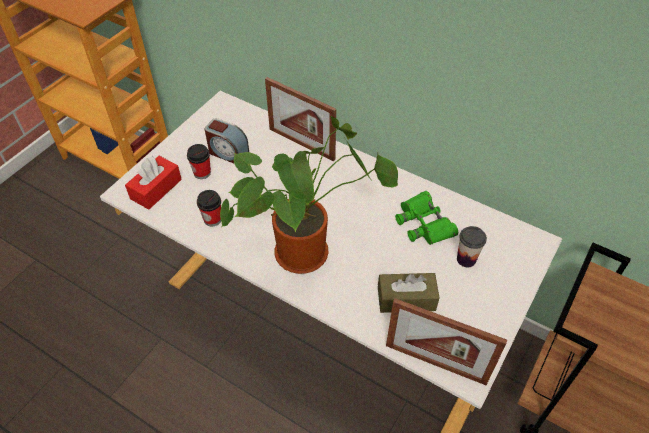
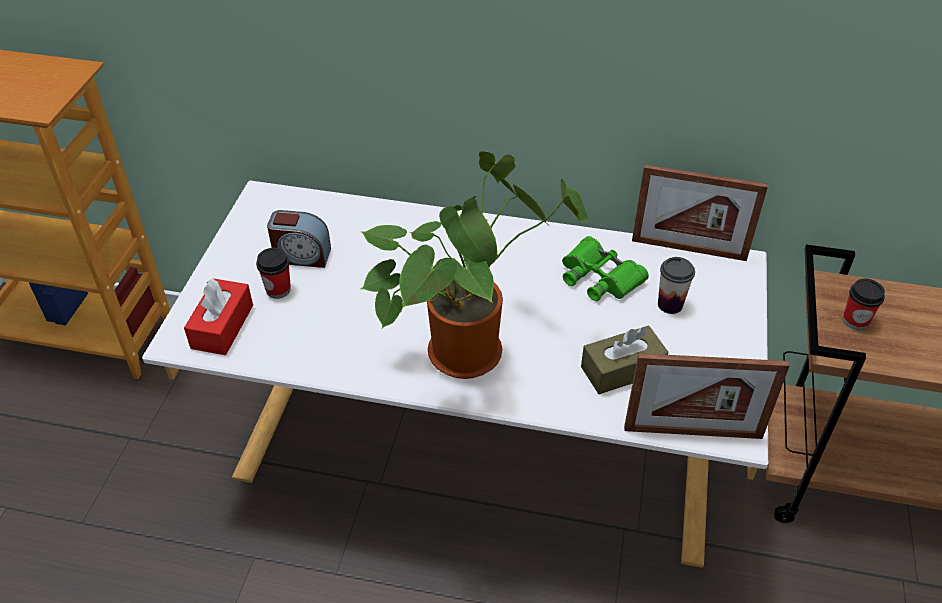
camera: 20 degrees left, 5 degrees down
cup [197,190,221,226] -> cup moved to [843,279,885,330]
picture frame [265,77,336,161] -> picture frame moved to [632,165,768,261]

